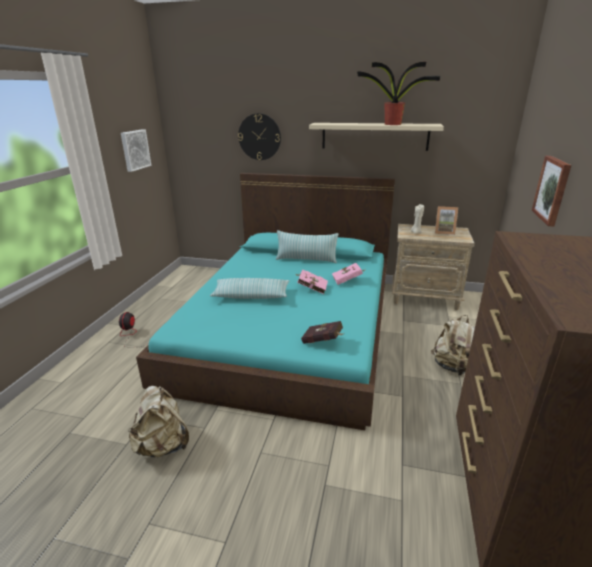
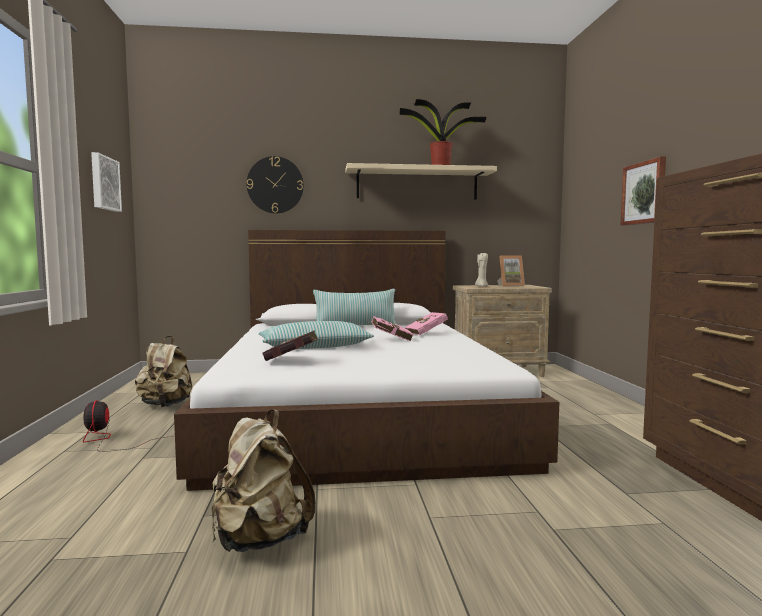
camera: 20 degrees left, 20 degrees down
turquoise bed [136,173,395,430] -> white bed [174,230,559,491]
red book [301,321,344,344] -> red book moved to [263,330,321,361]
beige backpack [431,315,475,375] -> beige backpack moved to [135,336,192,407]

